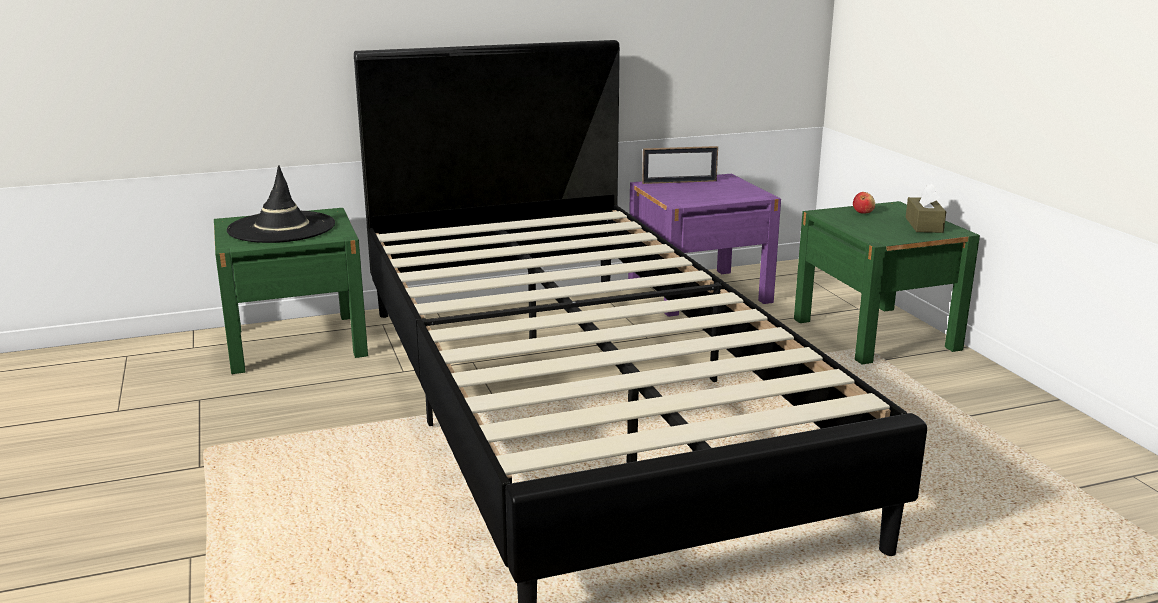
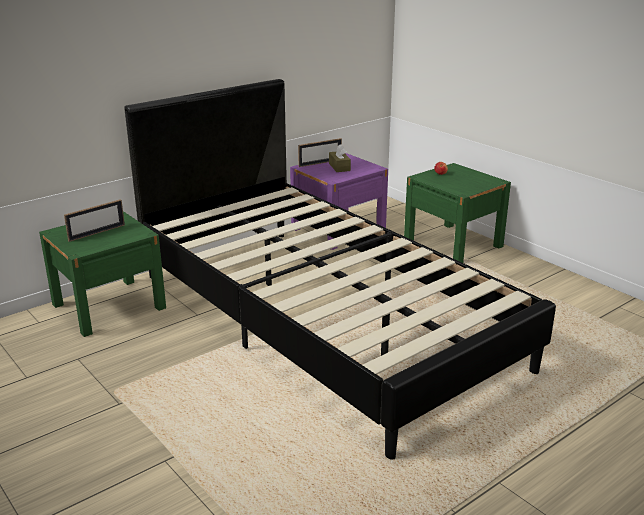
camera: 20 degrees left, 5 degrees up
black hat [227,165,335,243] -> picture frame [64,199,125,242]
brown tissue box [905,183,946,233] -> brown tissue box moved to [329,145,351,172]

